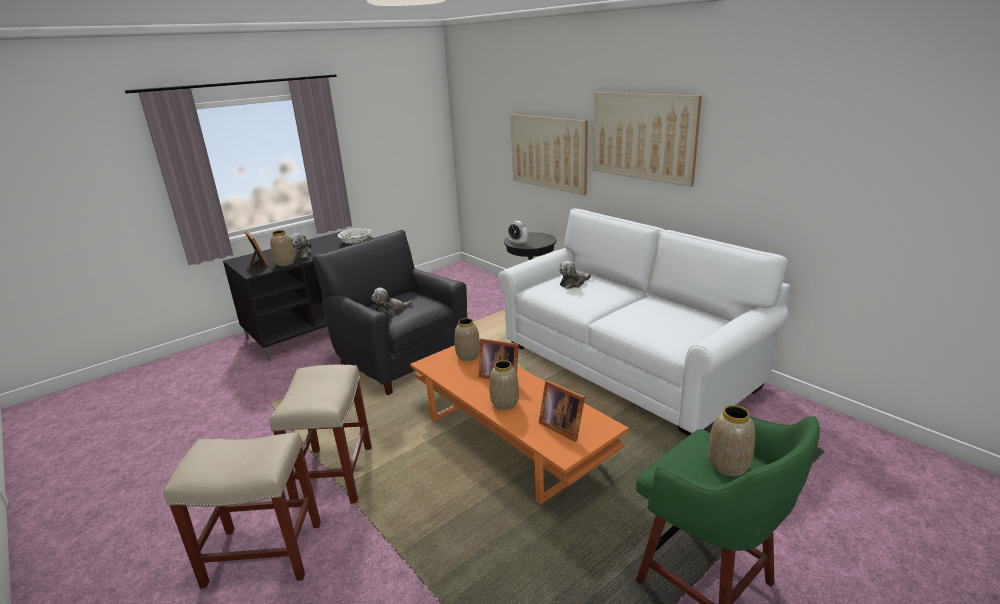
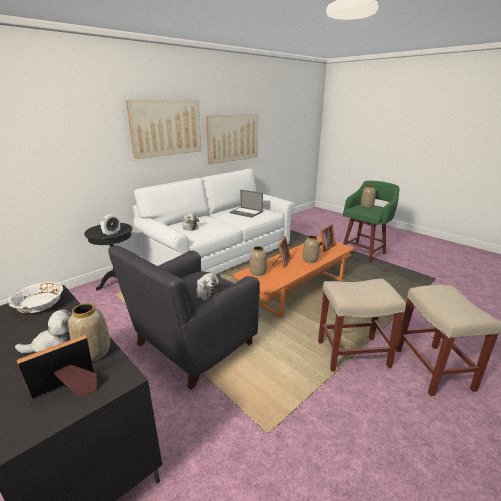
camera: 95 degrees left, 0 degrees up
picture [511,114,588,195] -> picture moved to [206,114,258,164]
none -> laptop [230,190,263,218]

